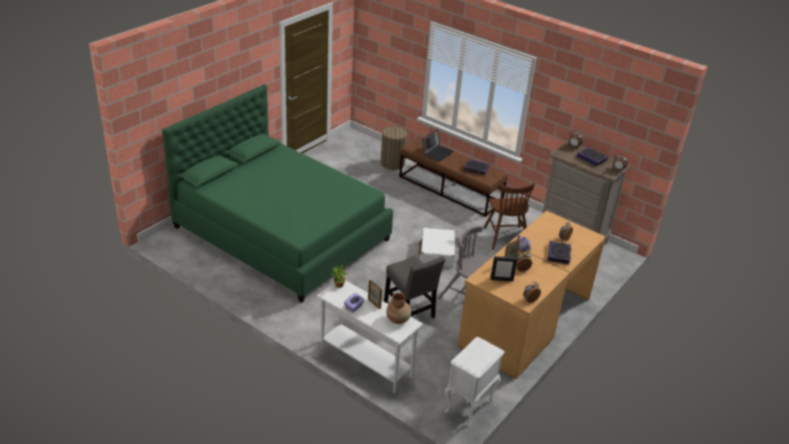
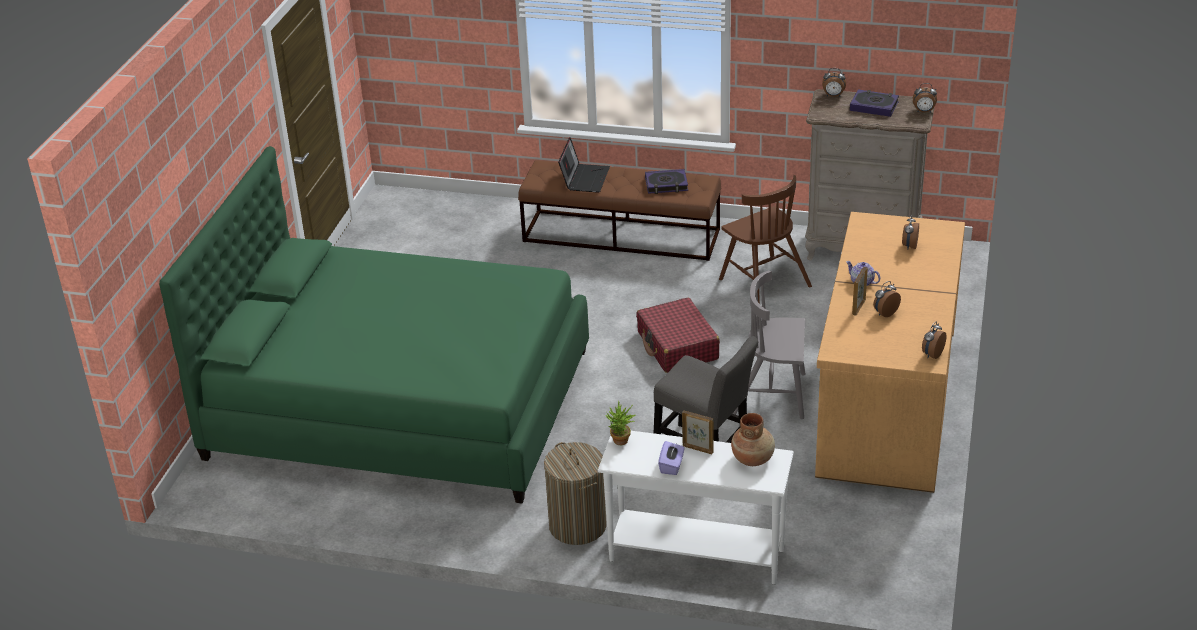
camera: 20 degrees left, 0 degrees up
laundry basket [381,126,408,170] -> laundry basket moved to [544,442,607,545]
white suitcase [419,228,455,268] -> red suitcase [636,298,720,373]
white nightstand [445,337,504,427] -> none
picture frame [491,256,517,281] -> none
book [547,241,571,265] -> none

